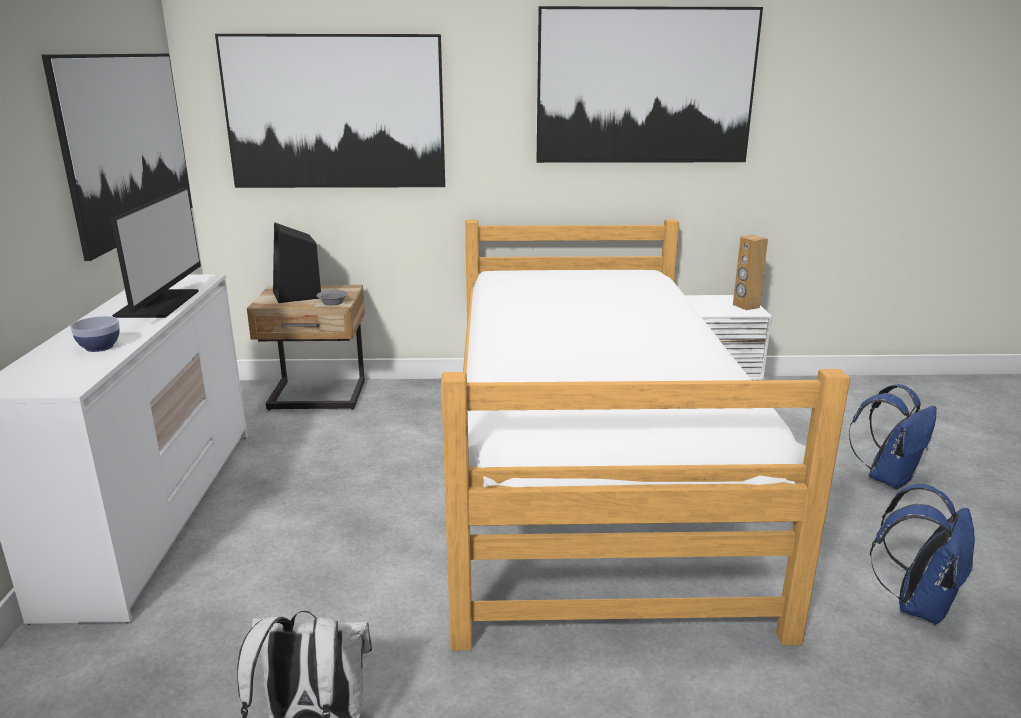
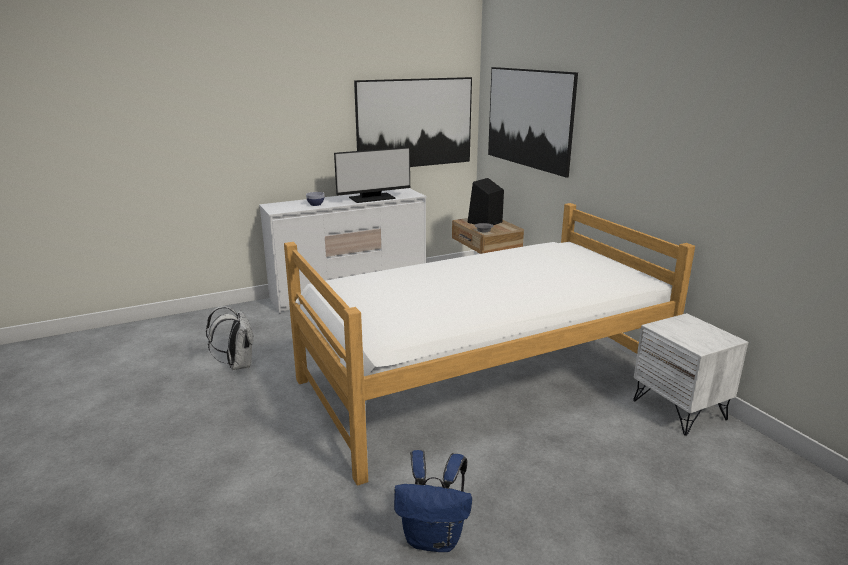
camera: 65 degrees right, 0 degrees up
picture [536,6,763,163] -> none
brown speaker [733,235,768,310] -> none
blue backpack [849,384,937,489] -> none

